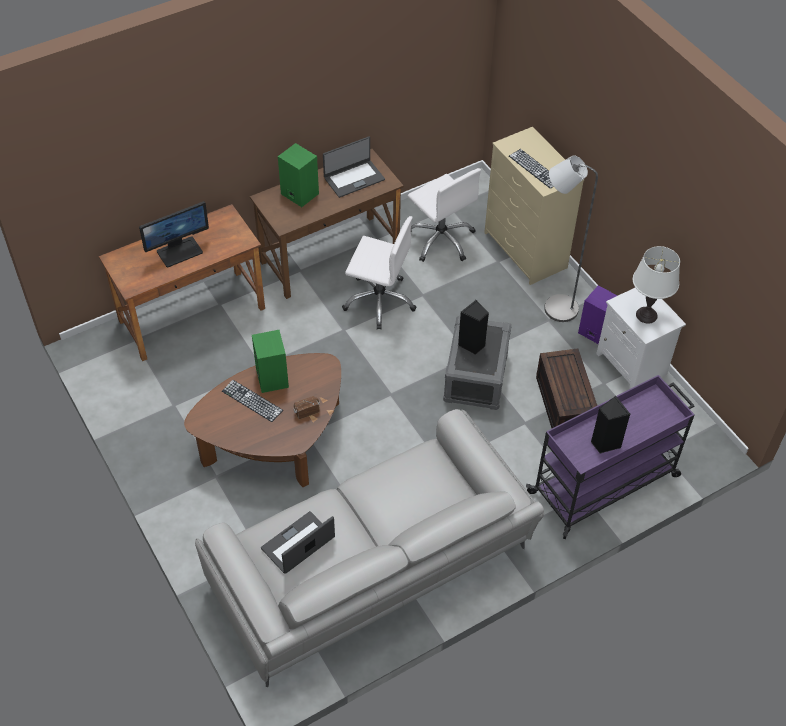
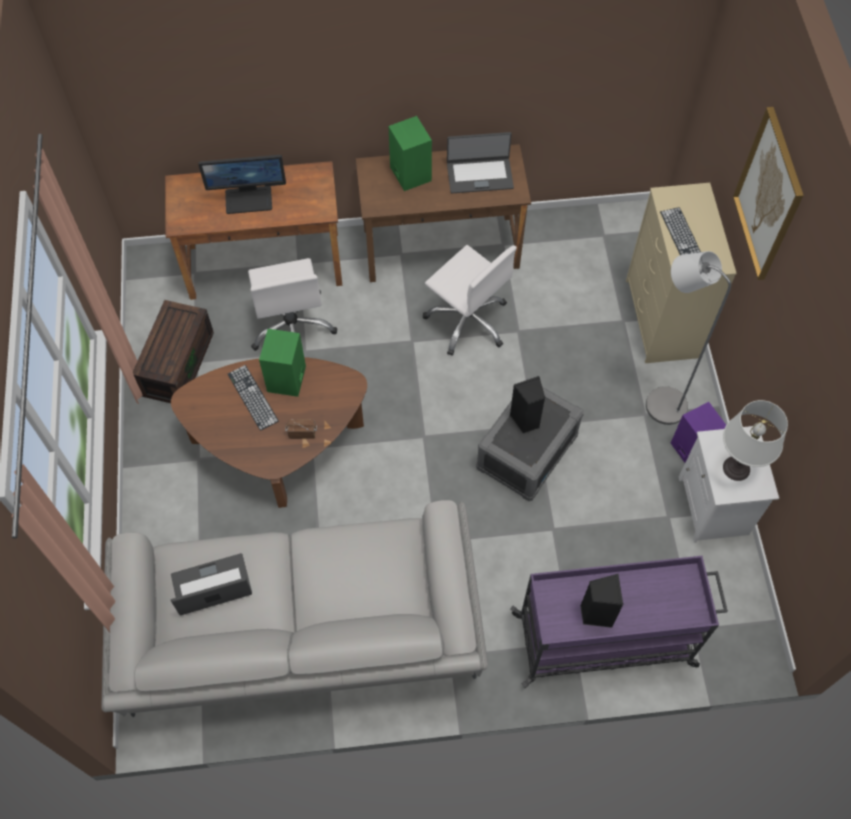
camera: 25 degrees right, 10 degrees up
white office chair [408,168,481,262] -> white office chair moved to [248,258,337,351]
brown storage box [536,348,597,428] -> brown storage box moved to [133,300,214,403]
none -> picture [733,107,804,280]

